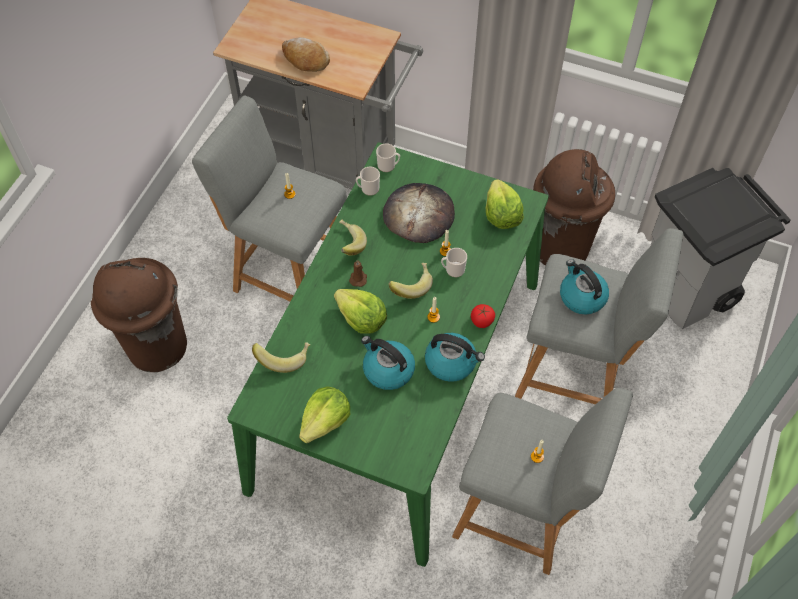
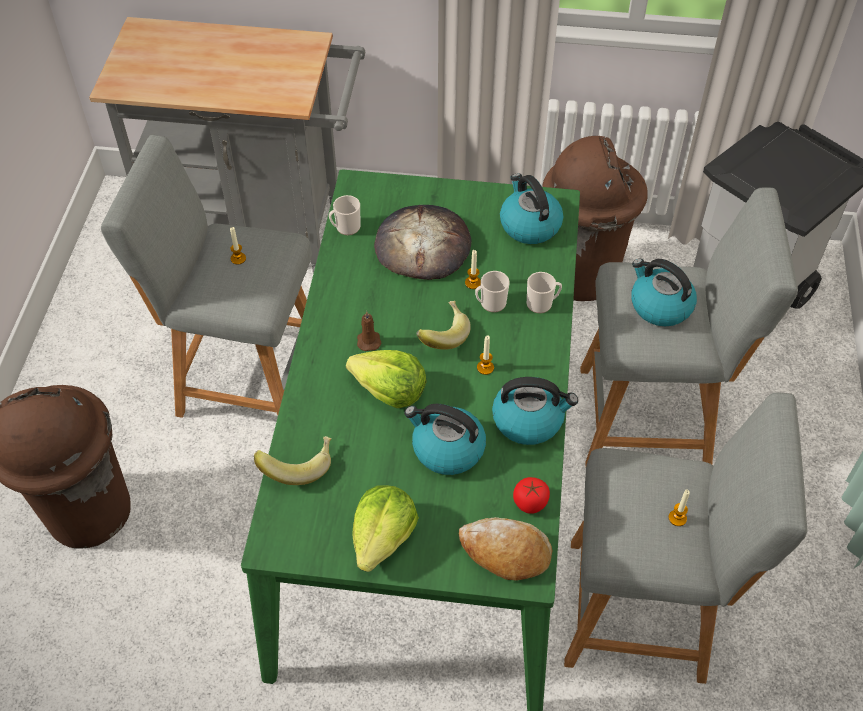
camera: 15 degrees left, 5 degrees down
bread [282,37,330,72] -> bread moved to [459,517,553,581]
banana [339,219,367,256] -> none
mug [376,143,400,172] -> mug moved to [527,272,562,313]
tomato [471,304,495,328] -> tomato moved to [513,477,550,514]
lettuce [486,179,524,229] -> kettle [500,174,563,244]

